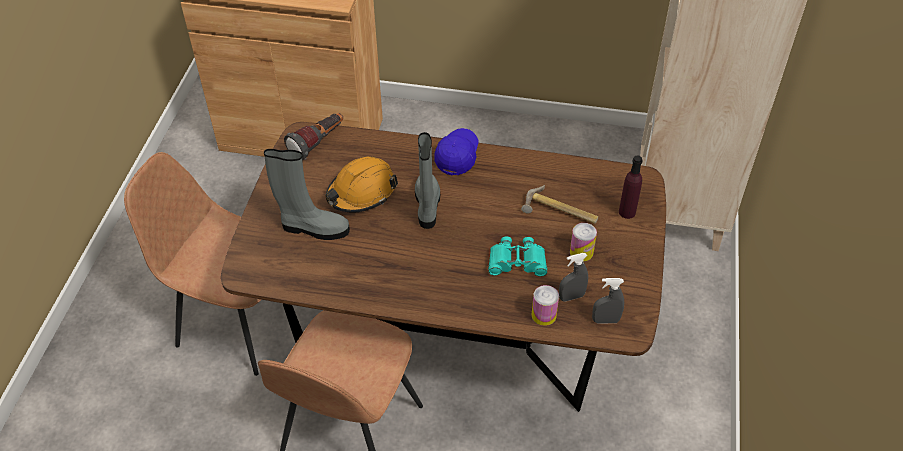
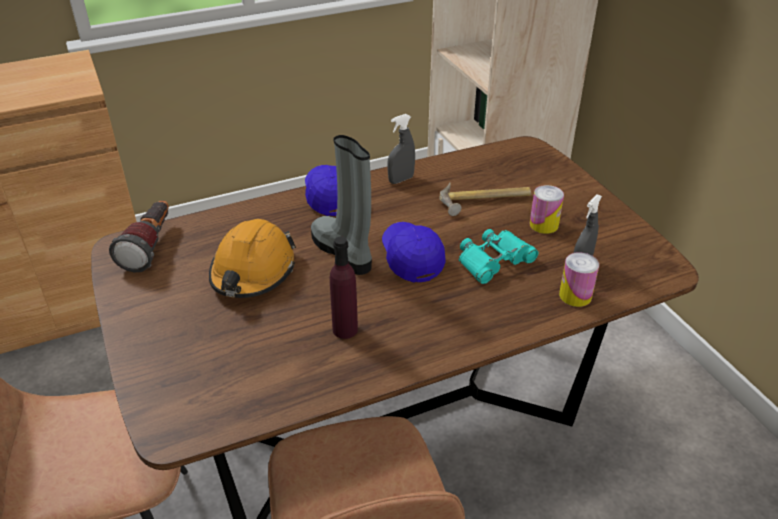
camera: 35 degrees left, 10 degrees down
grey boot [264,149,350,240] -> none
grey spray bottle [592,278,624,324] -> grey spray bottle moved to [387,114,415,184]
purple bottle [619,155,643,219] -> purple bottle moved to [330,236,358,339]
none -> blue cap [382,222,446,283]

